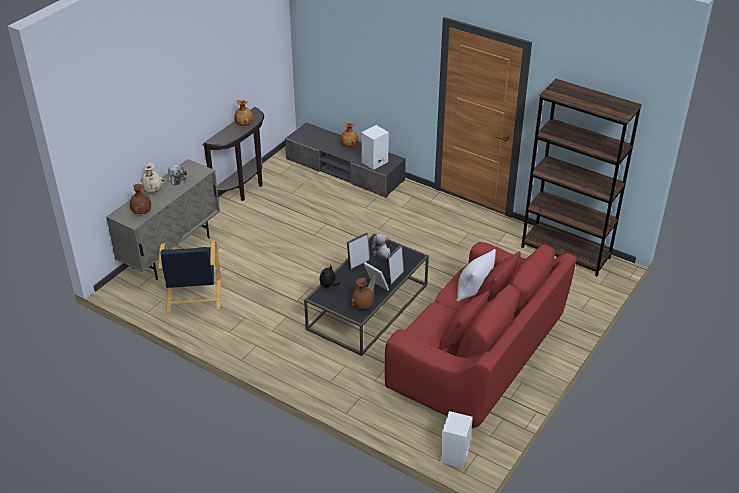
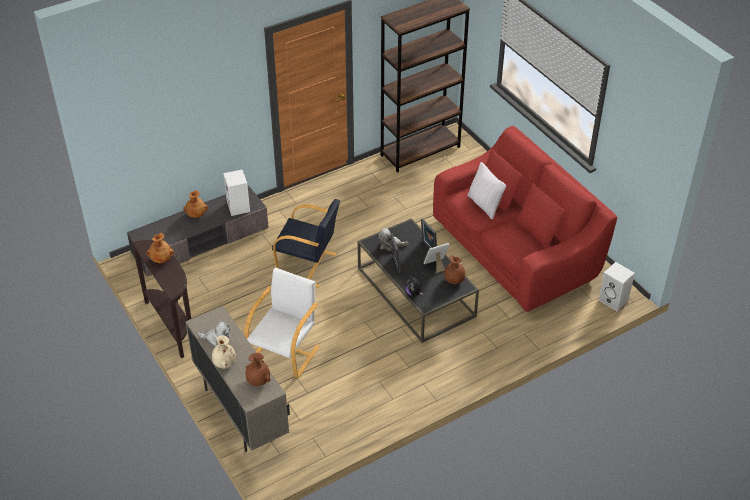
camera: 65 degrees left, 5 degrees up
black armchair [158,240,221,313] -> black armchair moved to [272,199,340,288]
none -> white armchair [244,267,320,378]

